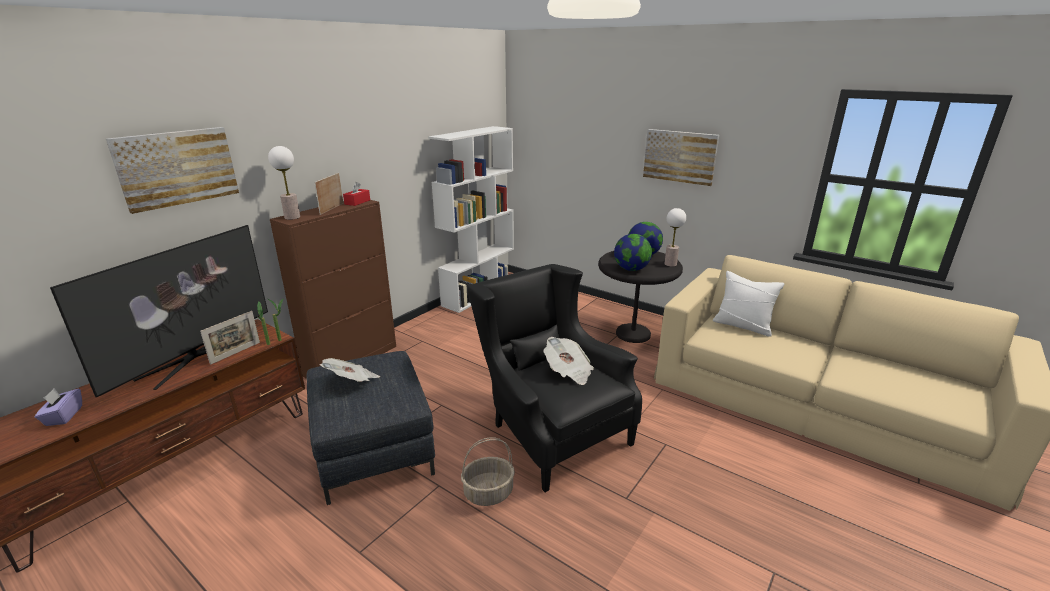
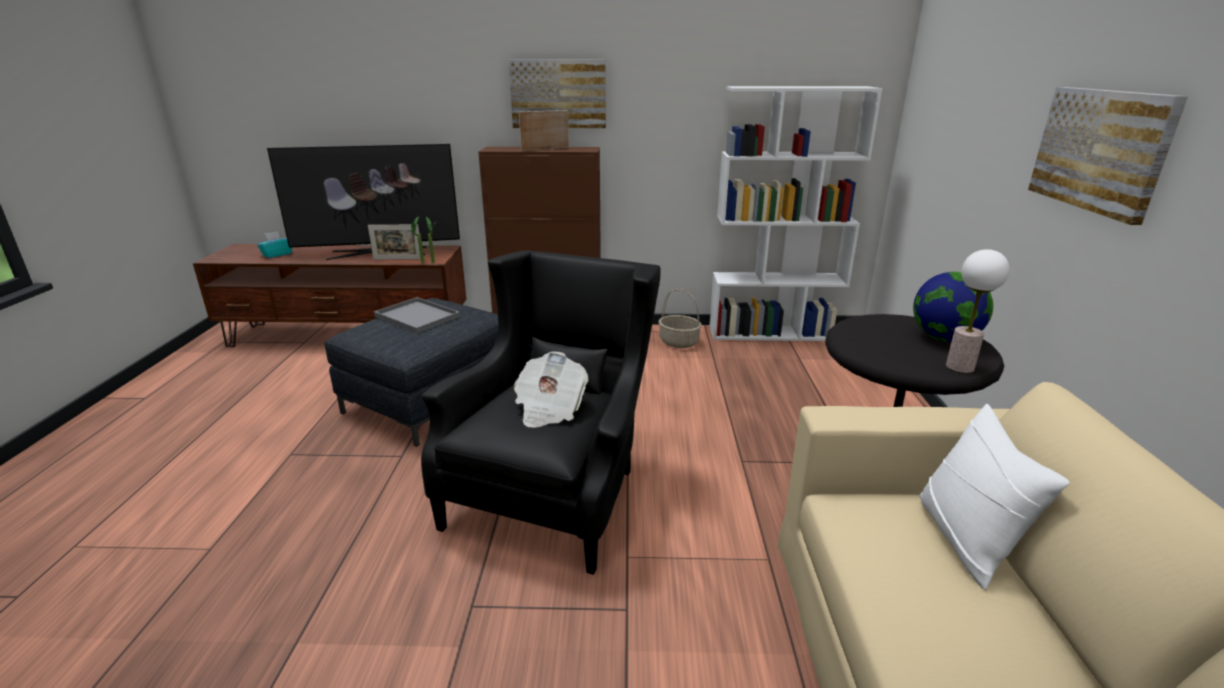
camera: 55 degrees right, 0 degrees up
purple tissue box [35,388,82,426] -> turquoise tissue box [257,231,292,258]
picture [106,127,239,214] -> picture moved to [509,59,606,128]
table lamp [268,146,300,220] -> none
newspaper [319,358,380,382] -> grey tray [374,297,460,333]
red tissue box [343,182,370,206] -> none
basket [461,437,515,506] -> basket moved to [659,288,702,348]
globe [614,234,652,271] -> none

